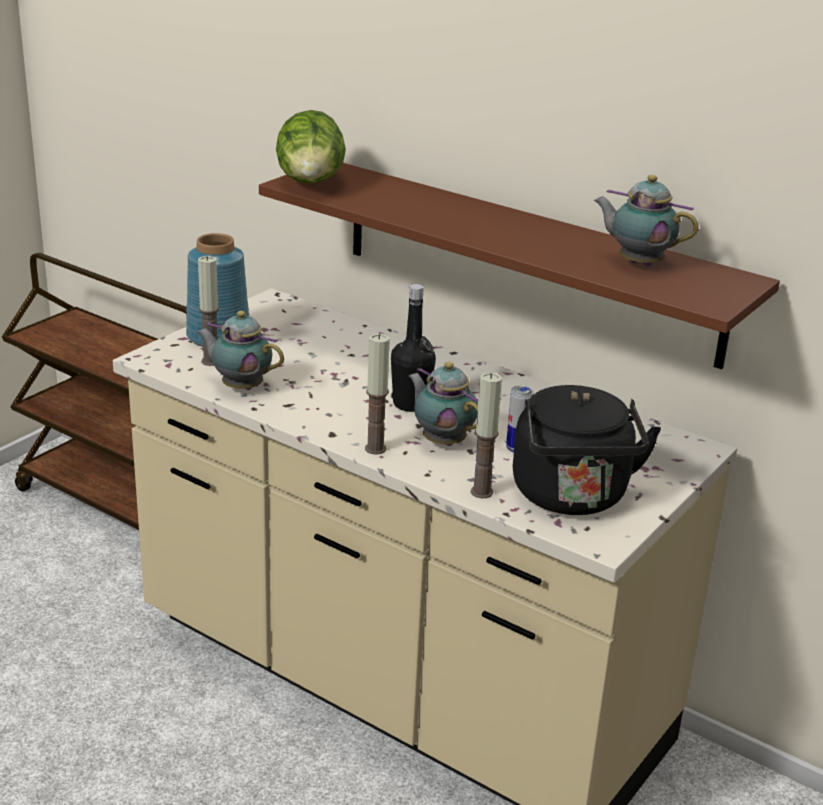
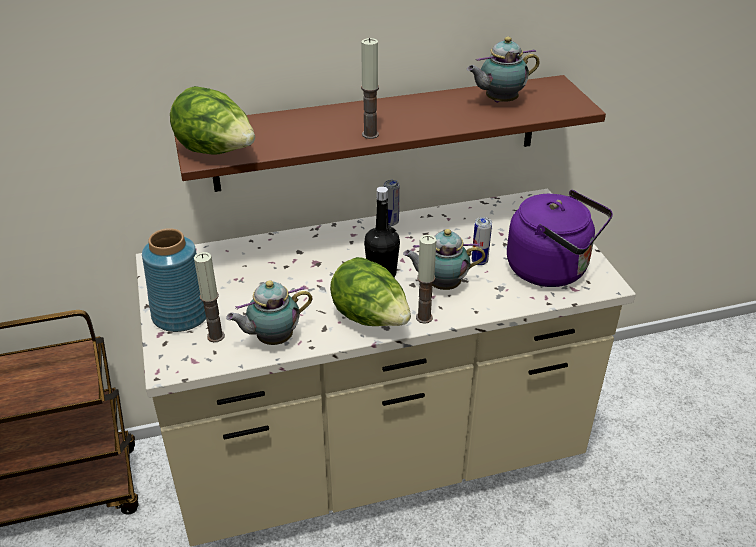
camera: 50 degrees left, 10 degrees up
candle [471,372,502,498] -> candle moved to [361,38,379,139]
black kettle [513,385,661,515] -> purple kettle [507,190,613,287]
none -> lettuce [330,257,411,326]
none -> can [384,180,400,226]

